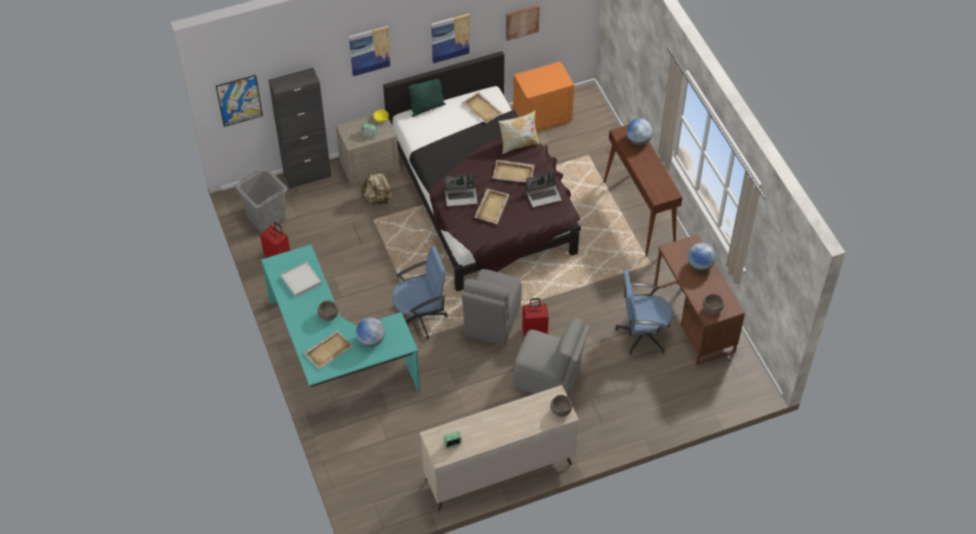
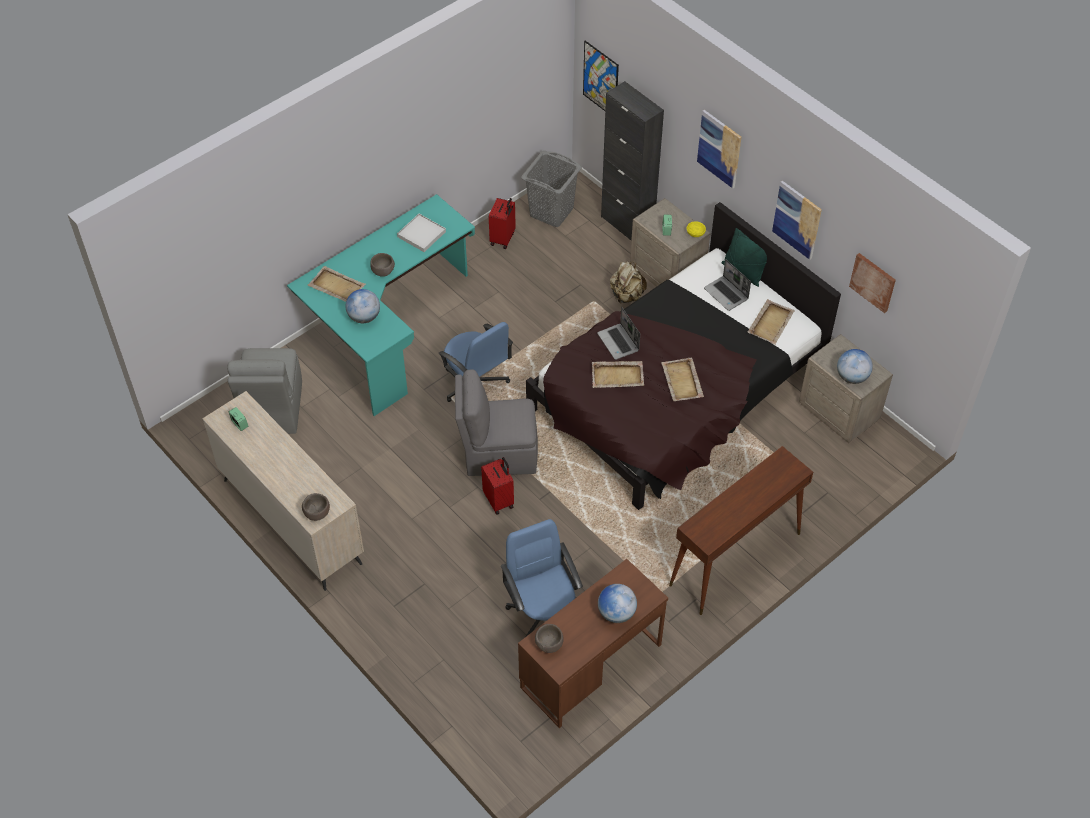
camera: 70 degrees right, 0 degrees up
pillow [498,110,540,154] -> none
orange nightstand [513,61,574,132] -> beige nightstand [799,334,893,443]
grey chair [514,318,590,398] -> grey chair moved to [227,348,302,434]
laptop [526,172,562,207] -> laptop moved to [704,259,751,311]
globe [626,119,653,145] -> globe moved to [837,349,873,384]

